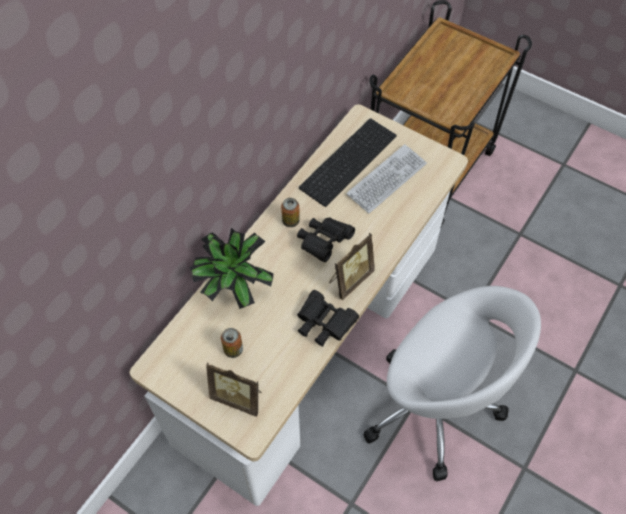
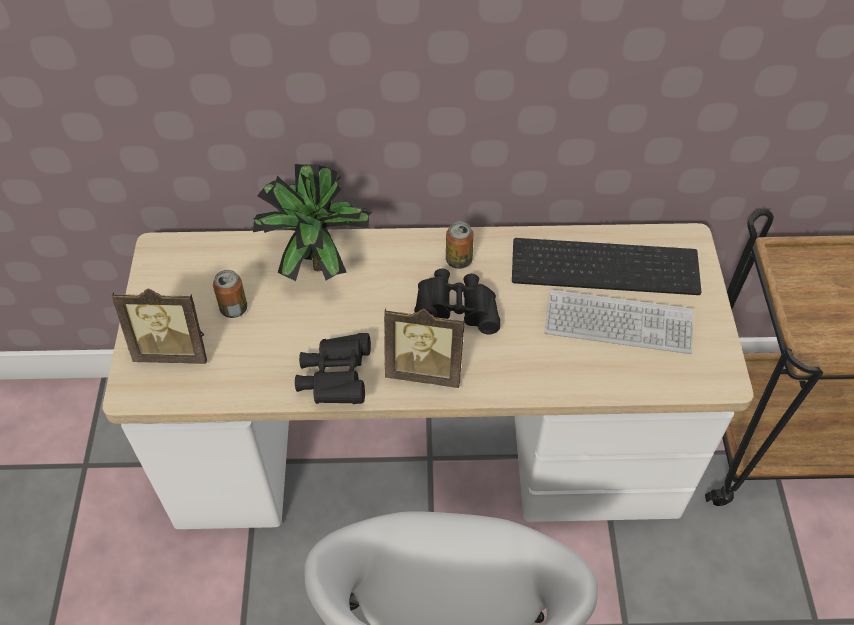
camera: 55 degrees right, 5 degrees down
picture frame [206,363,261,417] -> picture frame turned 75 degrees counterclockwise [112,288,207,364]

